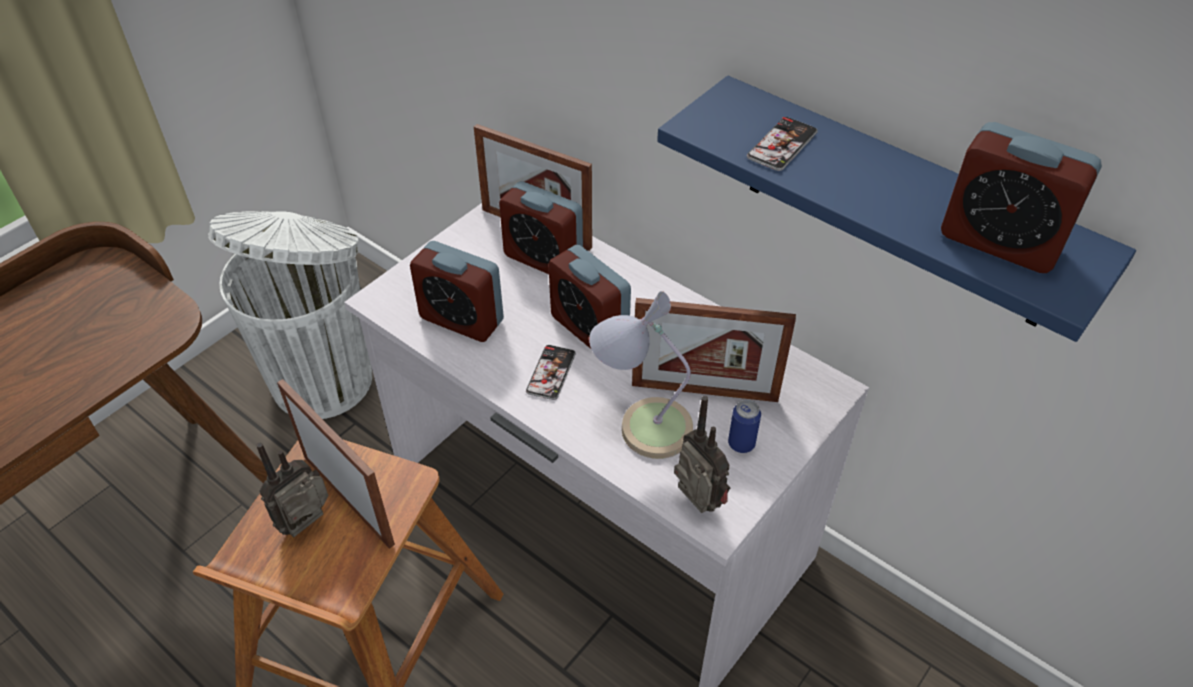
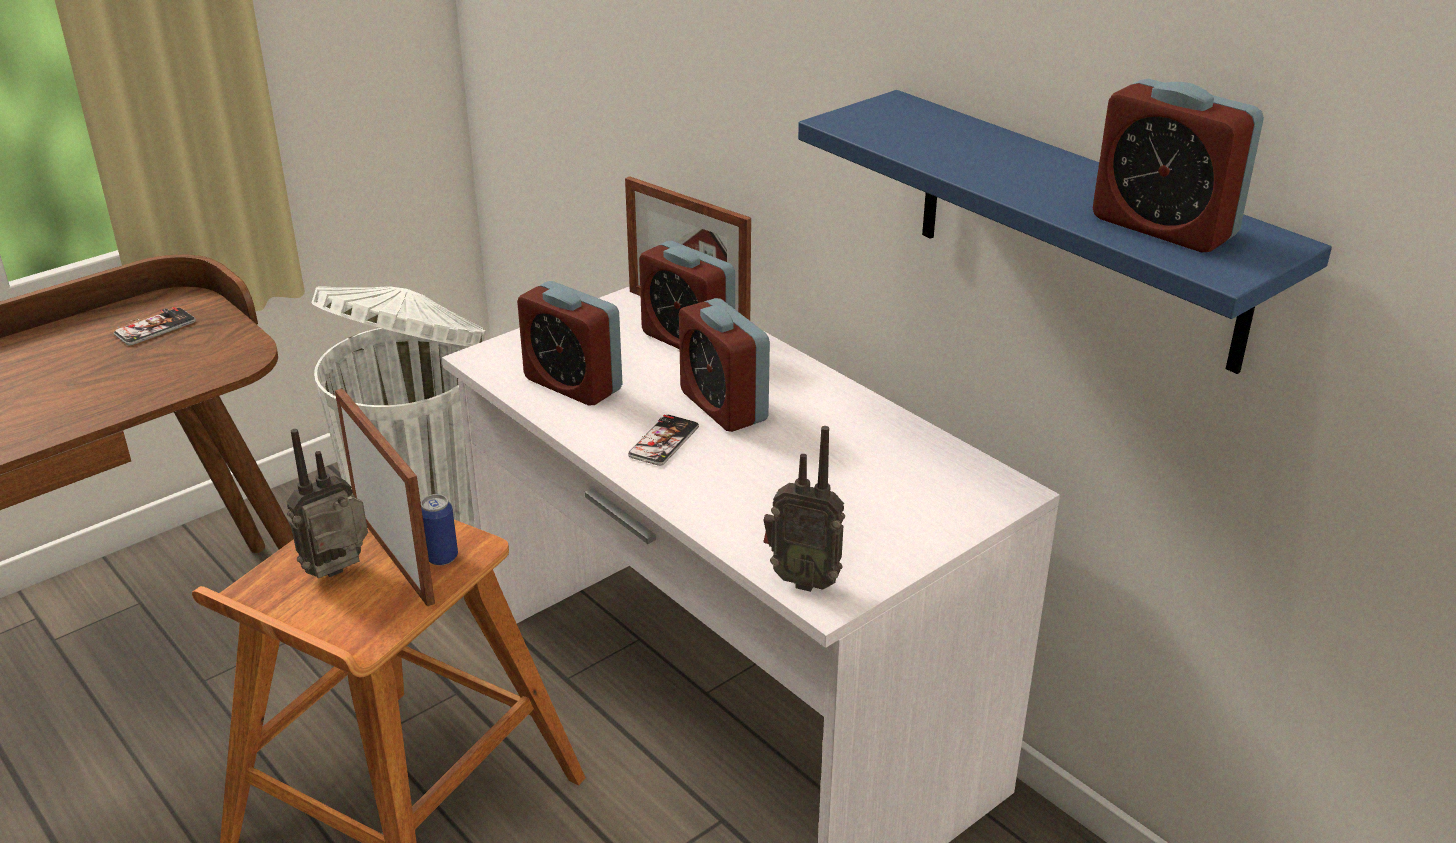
camera: 10 degrees right, 15 degrees down
table lamp [589,291,693,459] -> none
picture frame [632,298,796,402] -> none
radio [674,396,730,513] -> radio turned 135 degrees clockwise [764,426,845,592]
can [728,400,761,453] -> can moved to [421,494,458,565]
phone [747,117,818,171] -> phone moved to [114,307,196,345]

